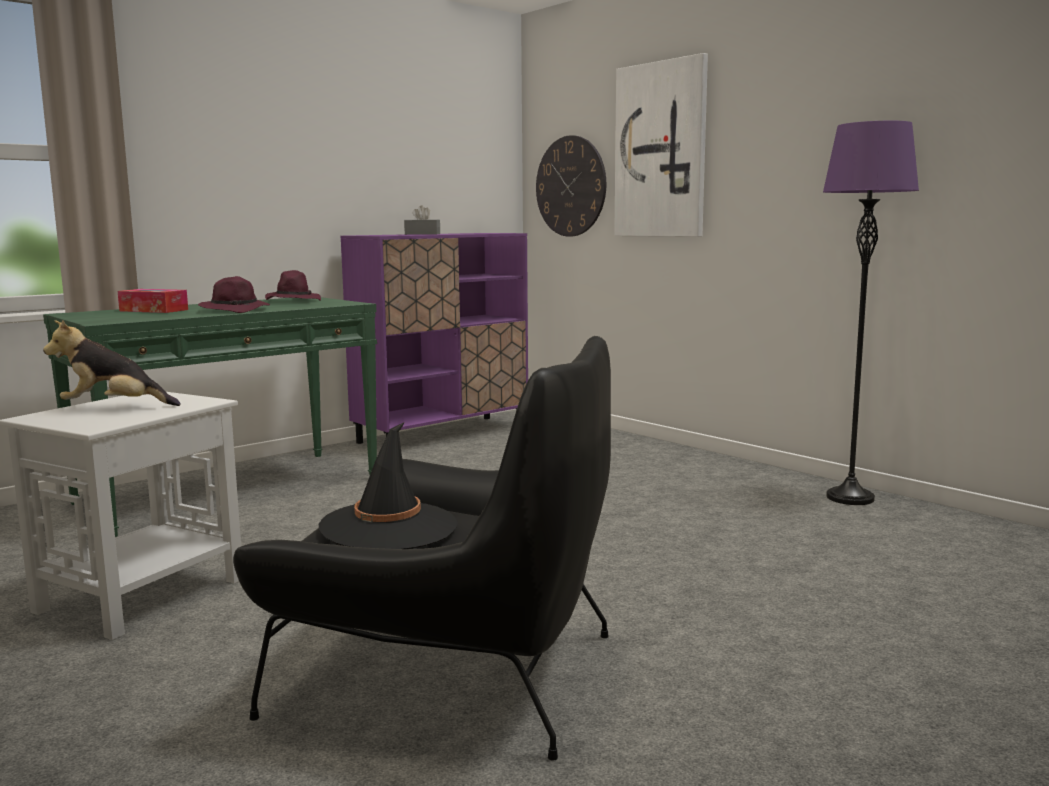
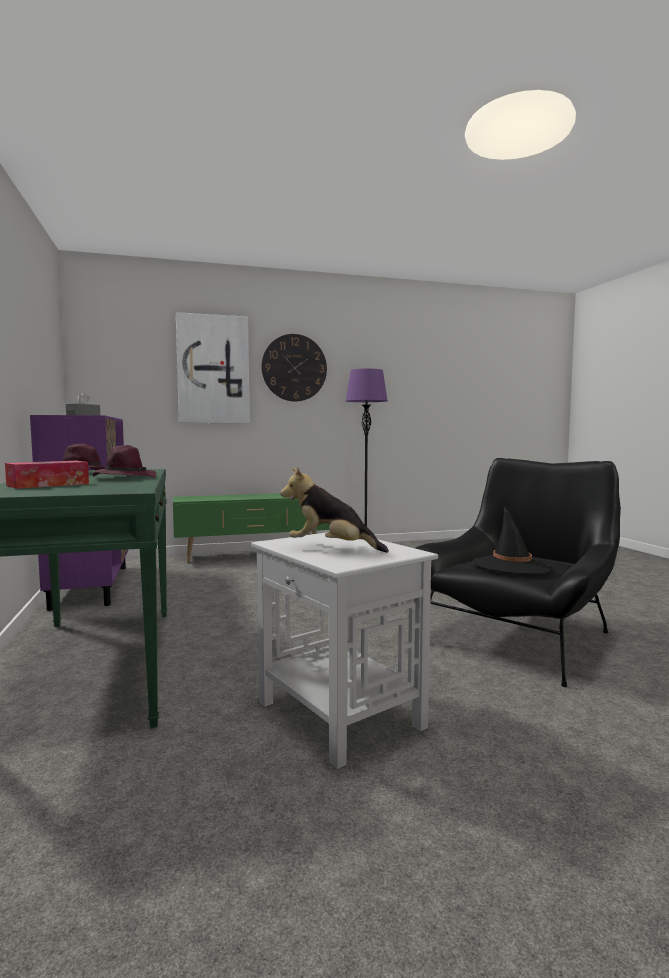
camera: 65 degrees left, 5 degrees down
plush toy [43,320,181,406] -> plush toy turned 90 degrees clockwise [280,467,389,553]
wall clock [536,135,606,237] -> wall clock moved to [261,334,327,402]
none -> green tv stand [173,493,330,563]

